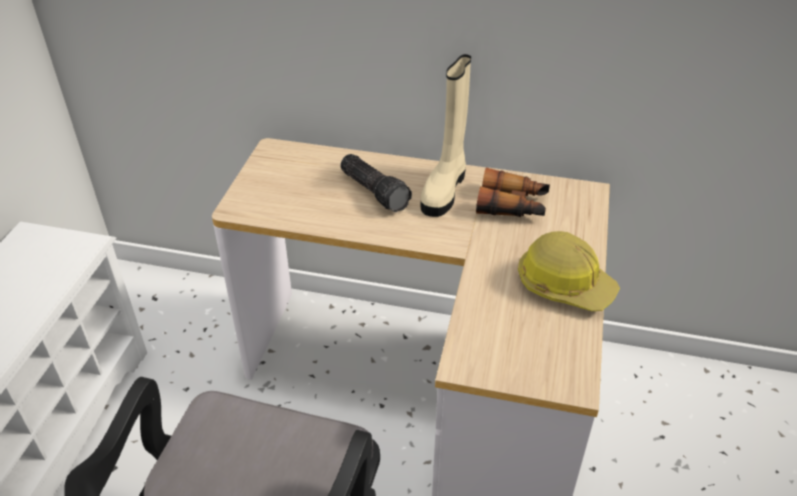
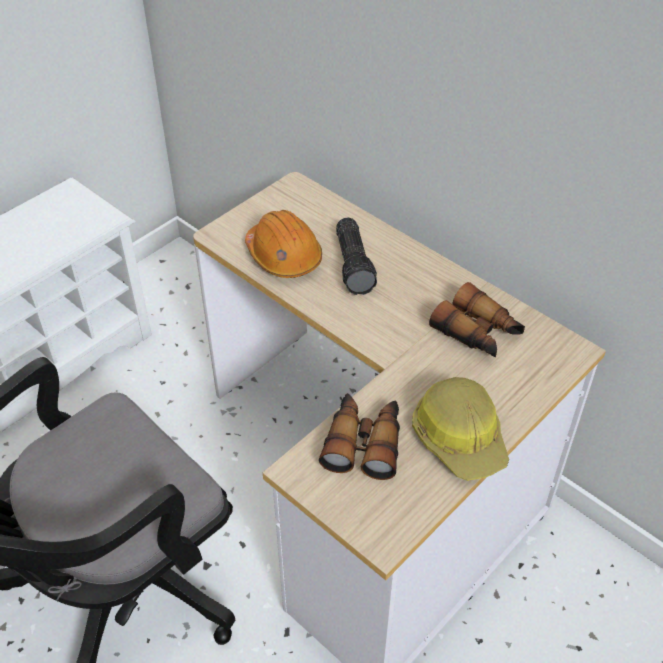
camera: 30 degrees right, 5 degrees up
beige boot [421,54,471,217] -> none
none -> orange hard hat [245,210,322,278]
none -> binoculars [319,393,400,480]

